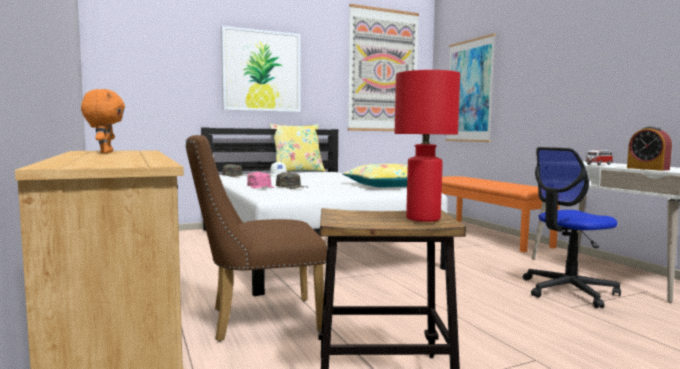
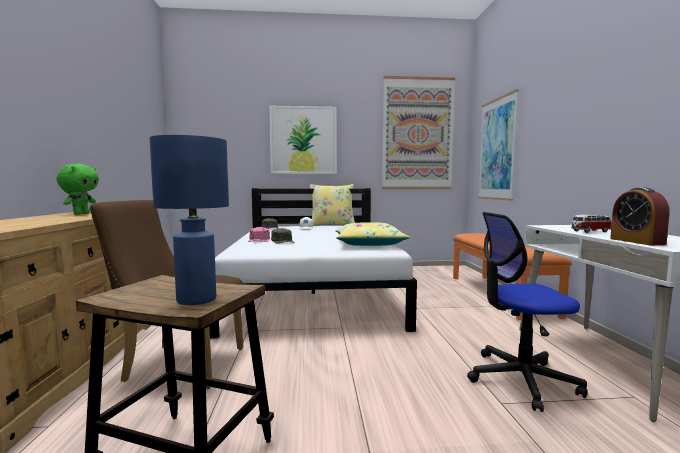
camera: 20 degrees right, 0 degrees up
orange plush toy [81,89,125,153] -> green plush toy [57,164,99,215]
red table lamp [395,70,460,222] -> blue table lamp [150,135,229,305]

